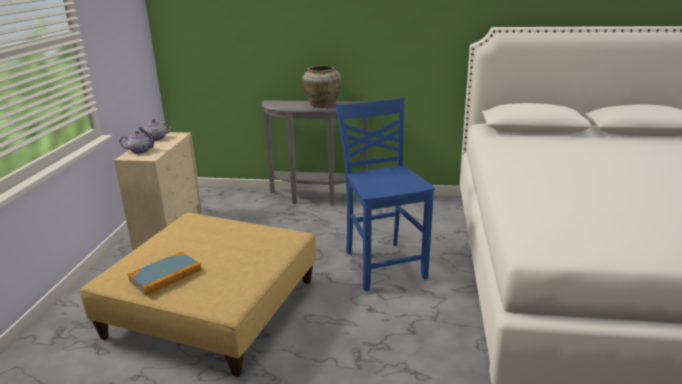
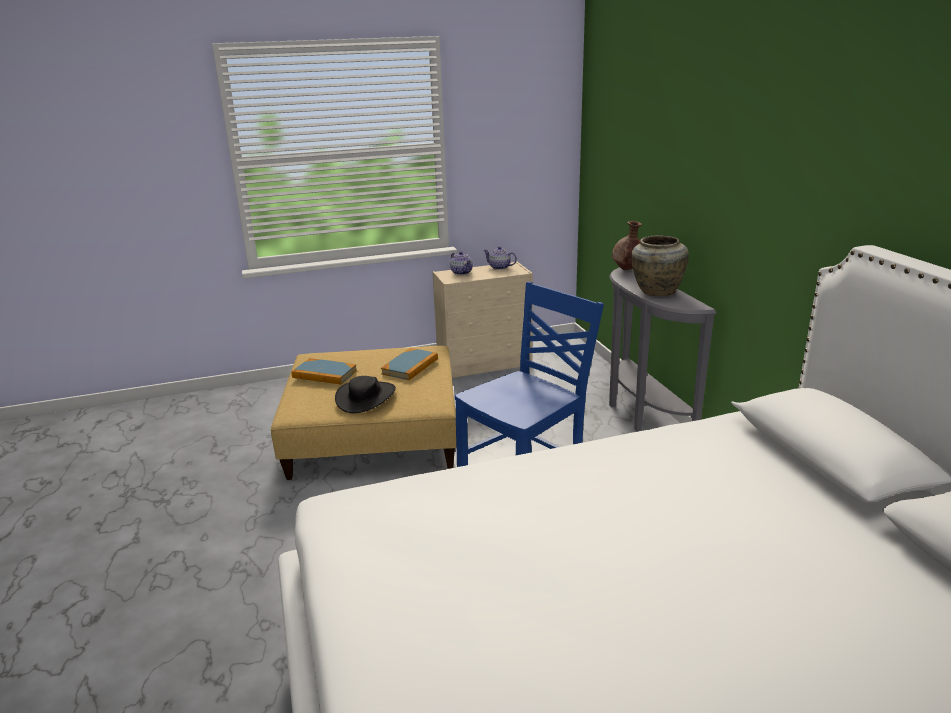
camera: 65 degrees right, 0 degrees up
none -> black hat [335,376,396,413]
none -> book [381,348,438,380]
none -> brown vase [612,221,642,270]

